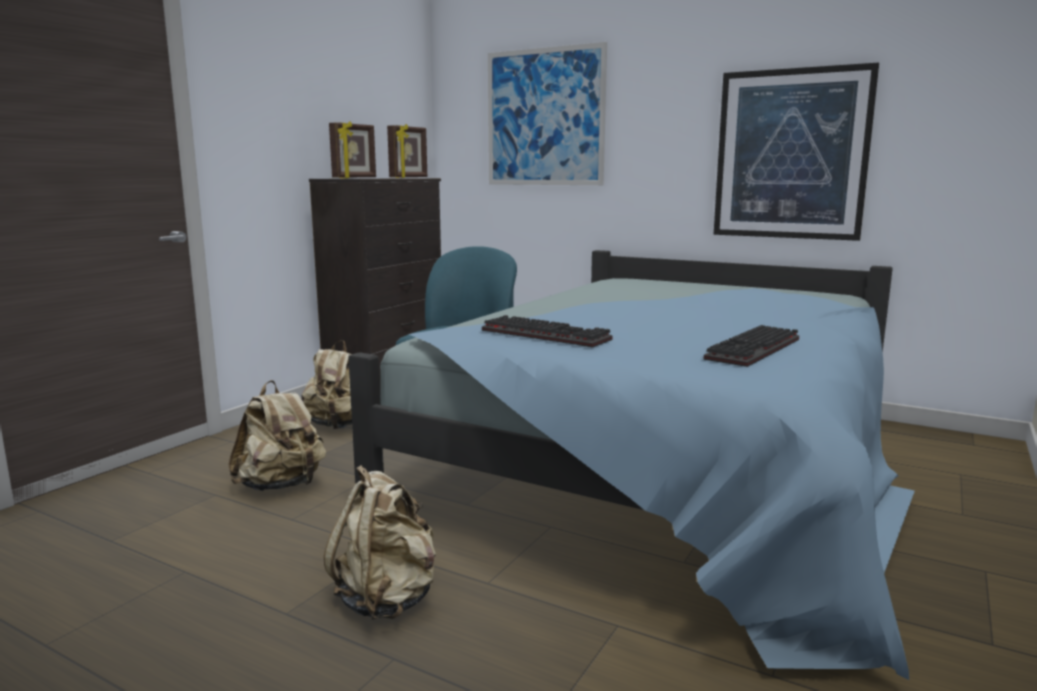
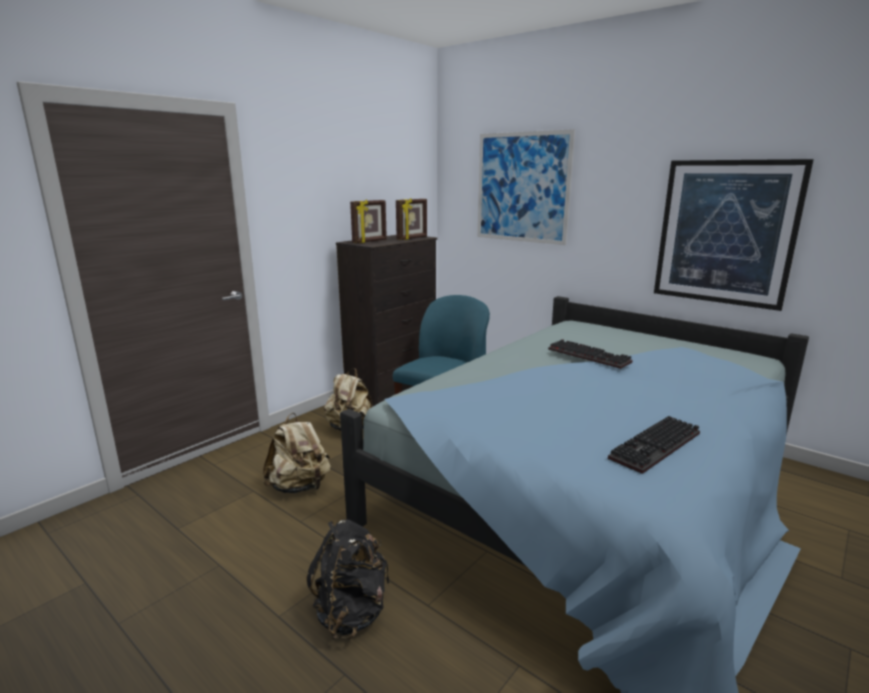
camera: 10 degrees right, 5 degrees up
beige backpack [324,465,436,619] -> black backpack [306,519,389,639]
keyboard [482,315,612,348] -> keyboard moved to [548,339,633,369]

